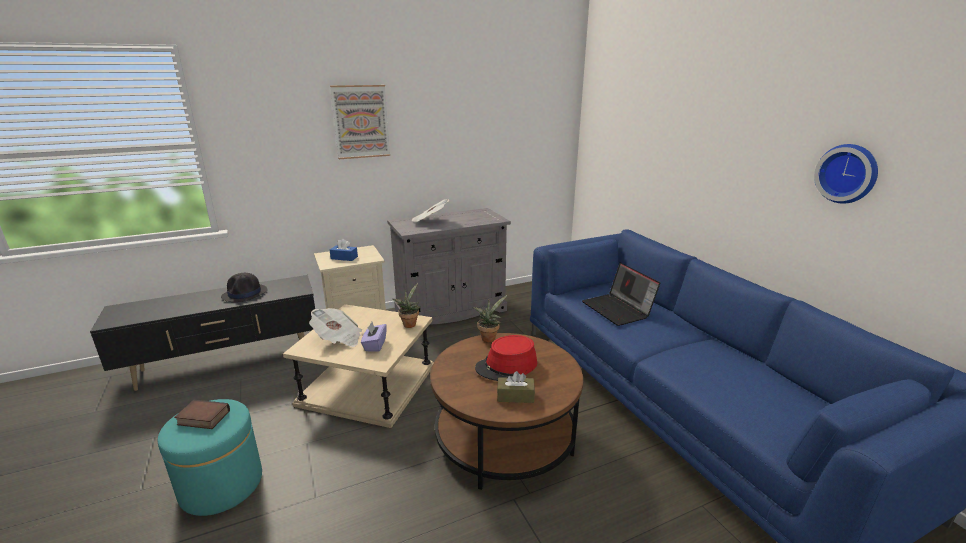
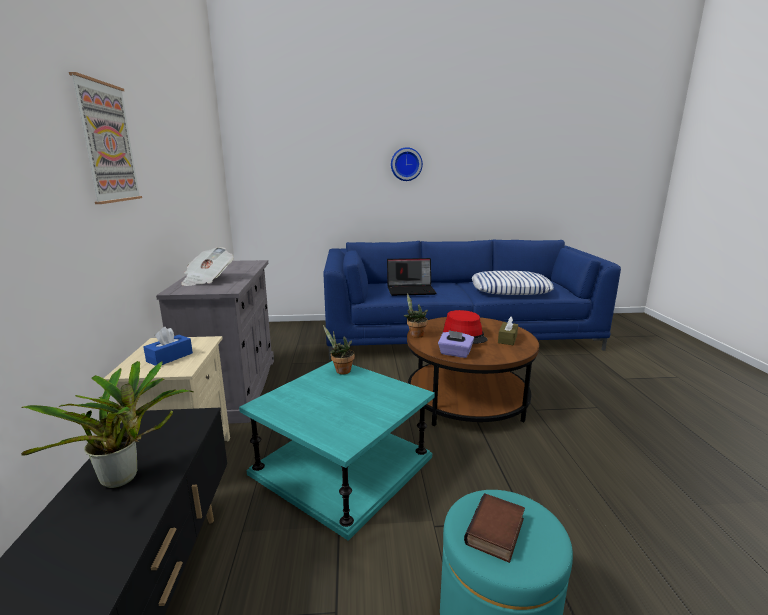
camera: 70 degrees left, 5 degrees down
black hat [221,273,267,302] -> potted plant [21,361,193,488]
beige side table [283,304,434,428] -> turquoise side table [239,361,435,541]
newspaper [309,308,362,347] -> none
purple tissue box [361,322,387,352] -> purple tissue box moved to [438,330,474,358]
wall clock [814,144,878,204] -> wall clock moved to [391,147,423,181]
none -> pillow [472,271,554,295]

